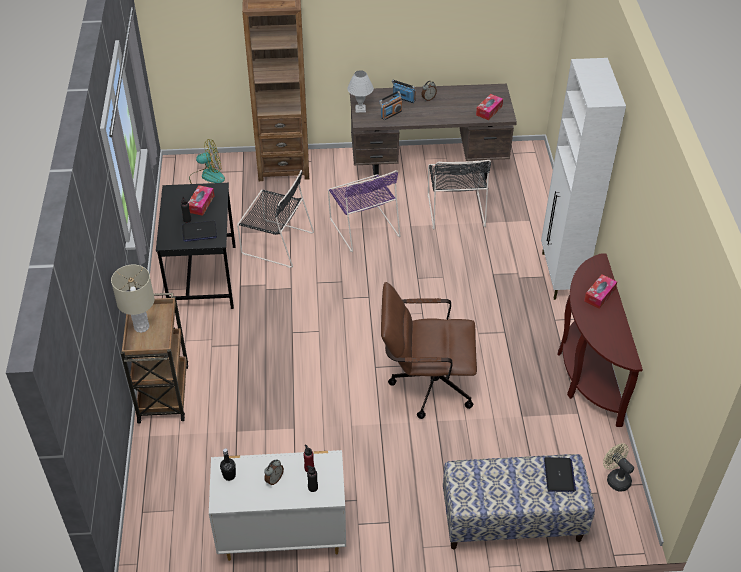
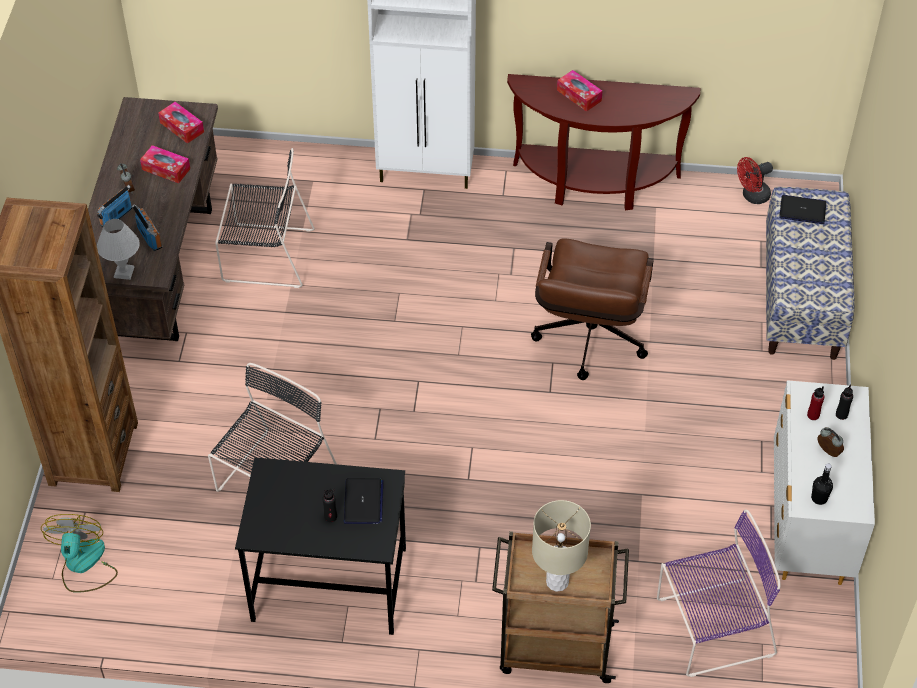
camera: 80 degrees left, 5 degrees up
tissue box [188,185,214,216] -> tissue box moved to [140,145,190,183]
purple chair [328,170,400,252] -> purple chair moved to [657,510,781,677]
beige fan [603,443,634,492] -> red fan [737,157,773,204]

